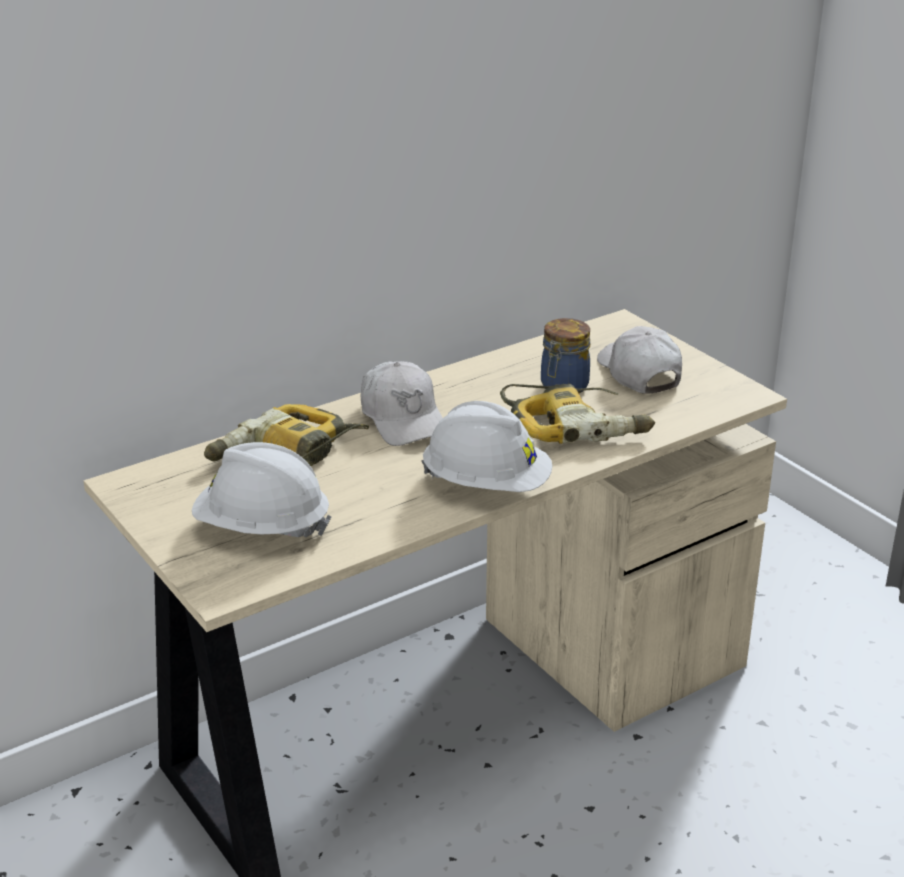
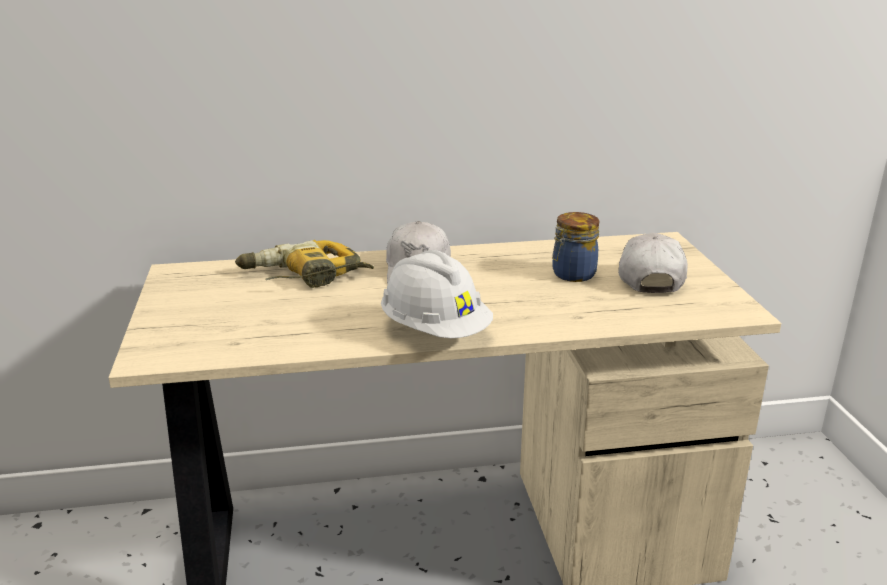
camera: 25 degrees right, 5 degrees down
white hard hat [192,442,331,537] -> none
power drill [500,384,655,444] -> none

